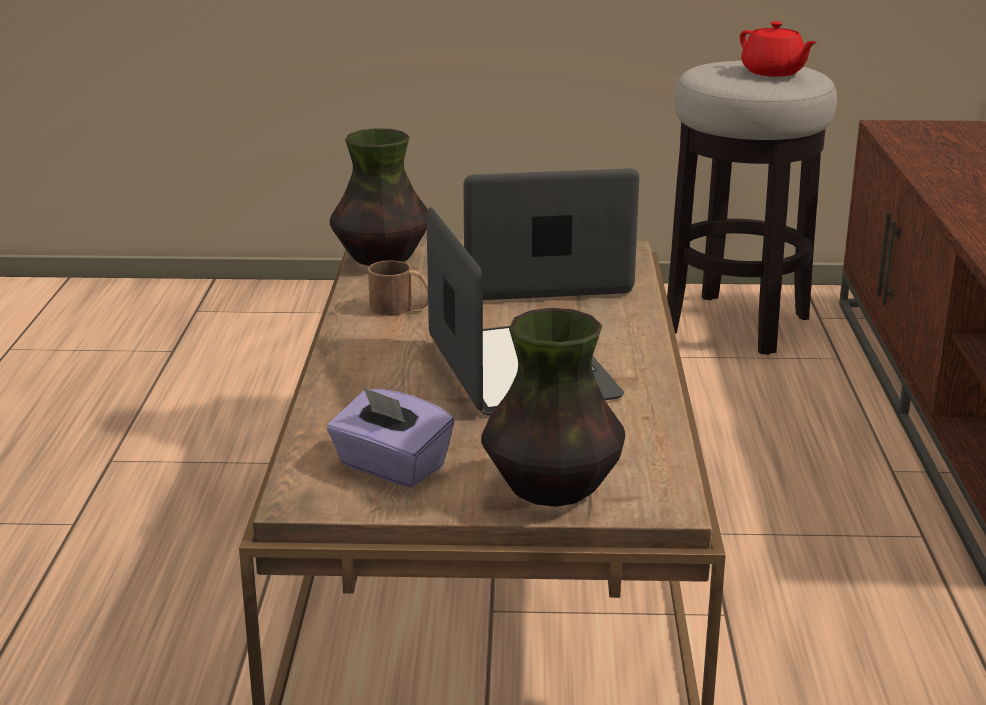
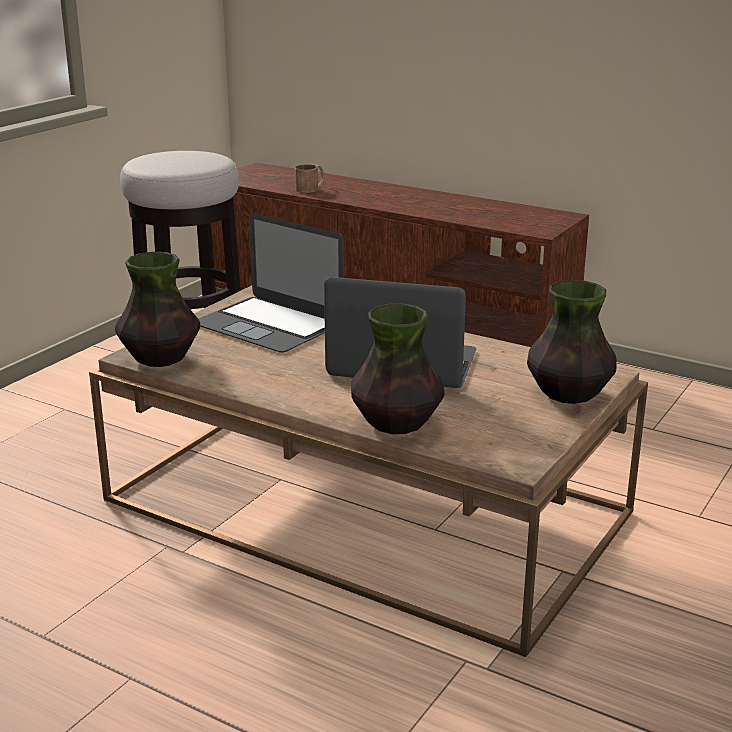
camera: 60 degrees left, 0 degrees up
purple tissue box [327,387,454,488] -> none
brown mug [368,260,428,316] -> brown mug moved to [294,164,325,193]
laptop [463,168,639,300] -> laptop turned 75 degrees counterclockwise [198,213,344,353]
red teapot [740,21,817,77] -> none
none -> vase [351,304,445,434]

